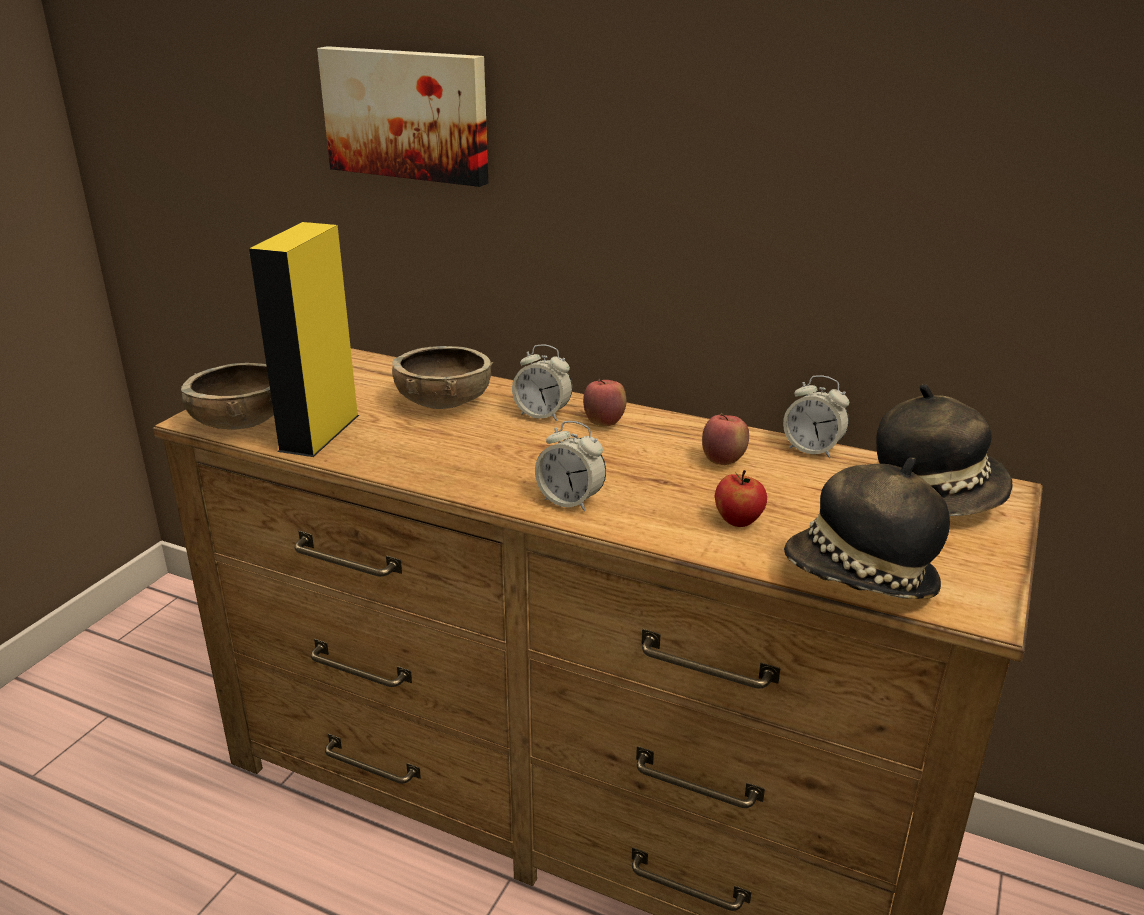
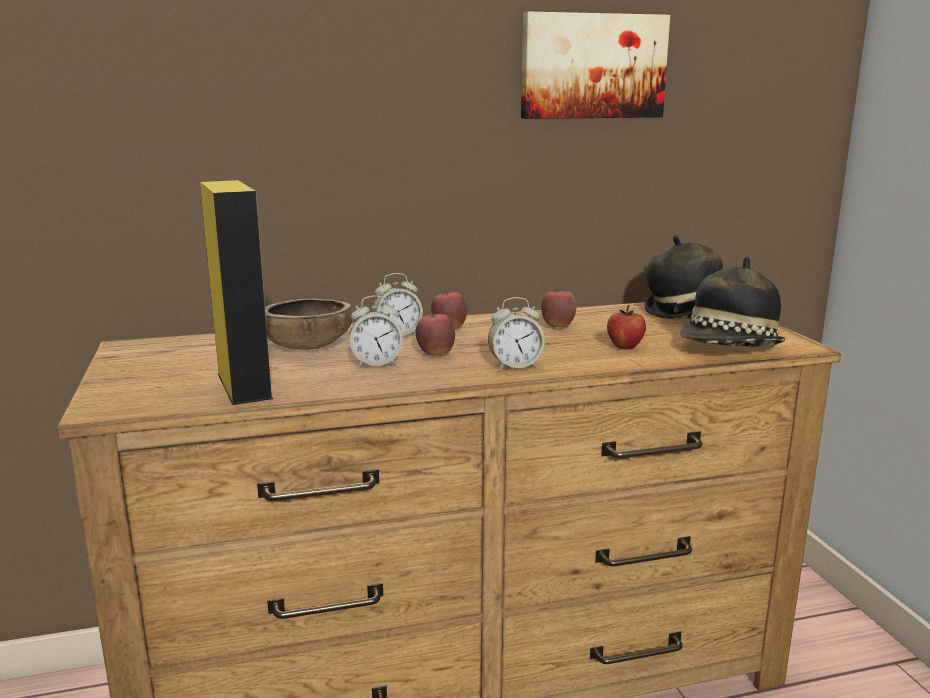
camera: 40 degrees left, 10 degrees down
brown bowl [181,363,274,430] -> none
picture [317,46,488,187] -> picture moved to [521,11,670,119]
alarm clock [783,375,849,458] -> alarm clock moved to [350,295,403,367]
none -> apple [416,313,455,356]

